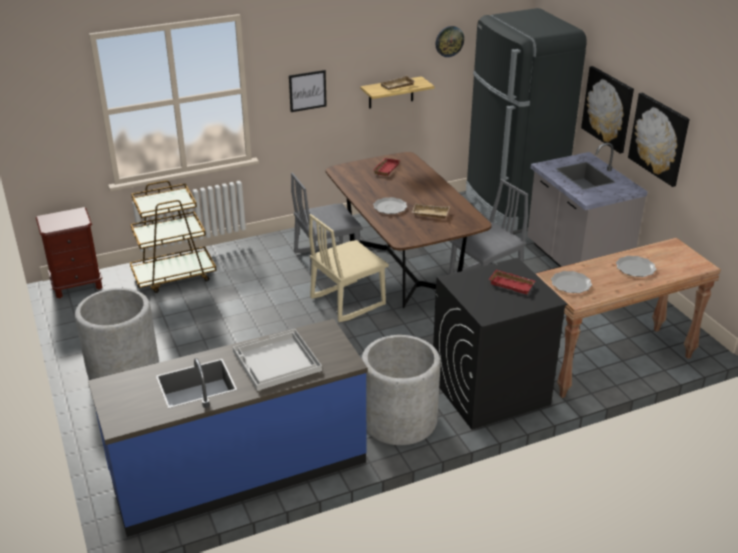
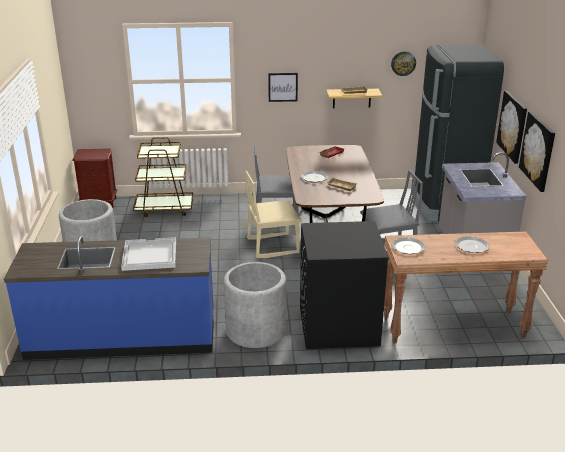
camera: 20 degrees right, 5 degrees down
red tray [489,270,535,294] -> none

